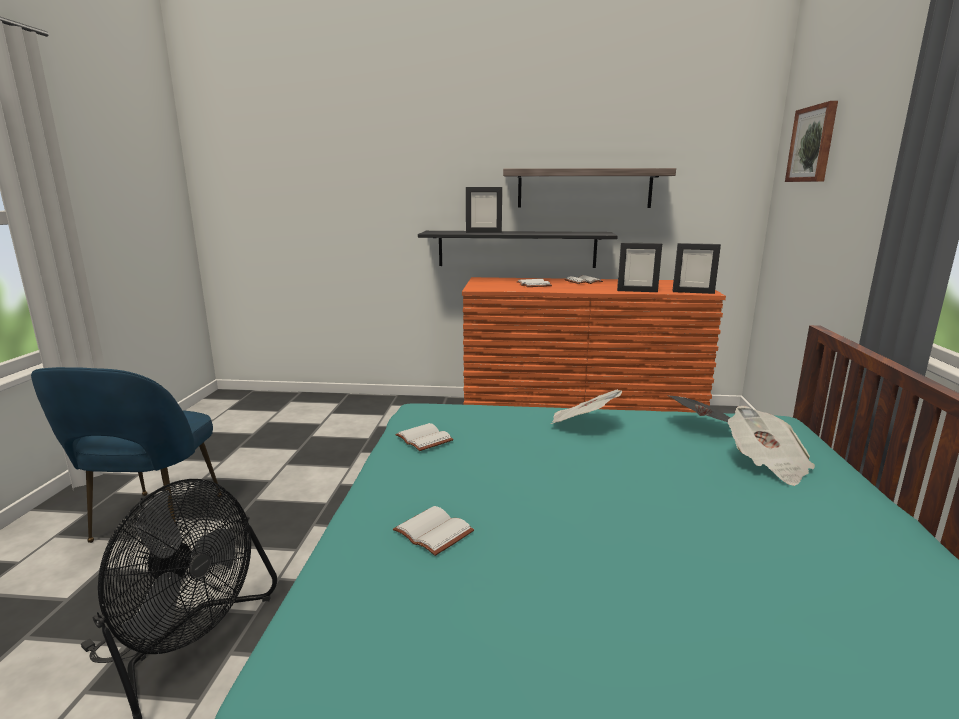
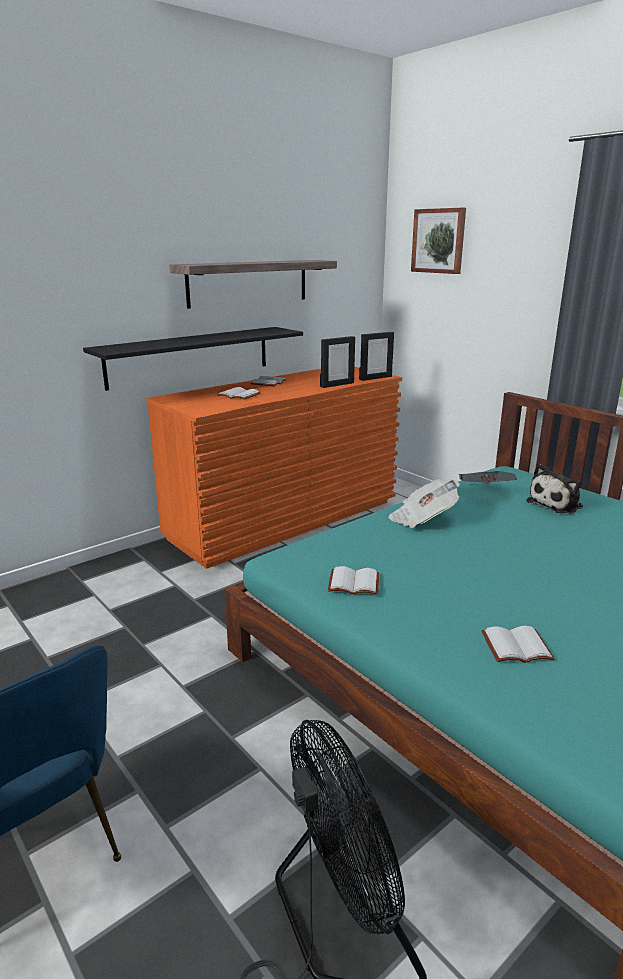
camera: 45 degrees left, 5 degrees up
picture frame [466,187,502,233] -> none
newspaper [728,406,815,486] -> plush toy [526,464,583,514]

